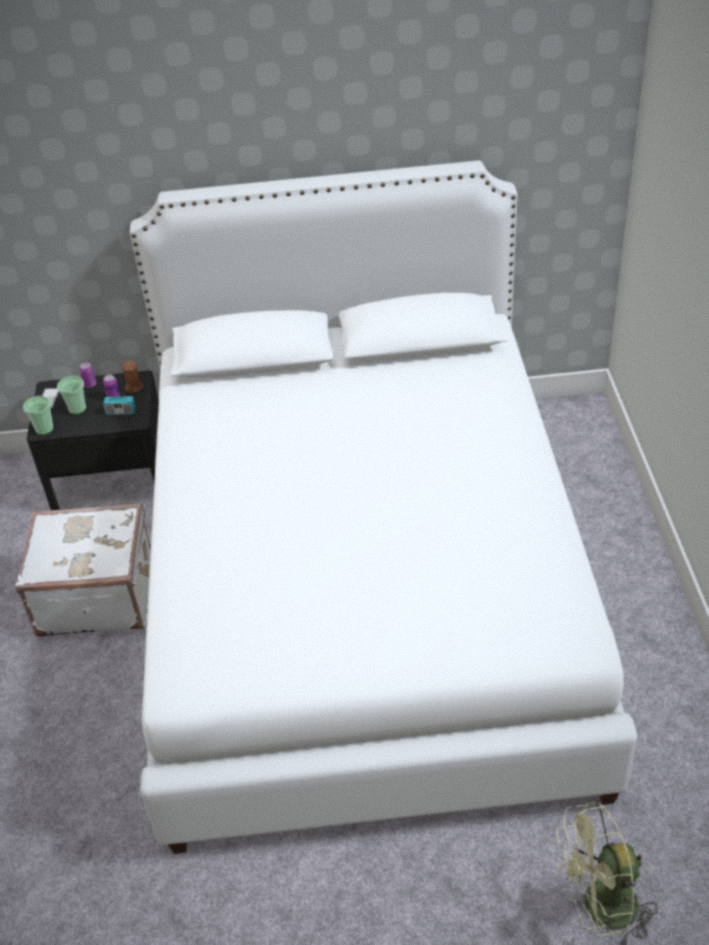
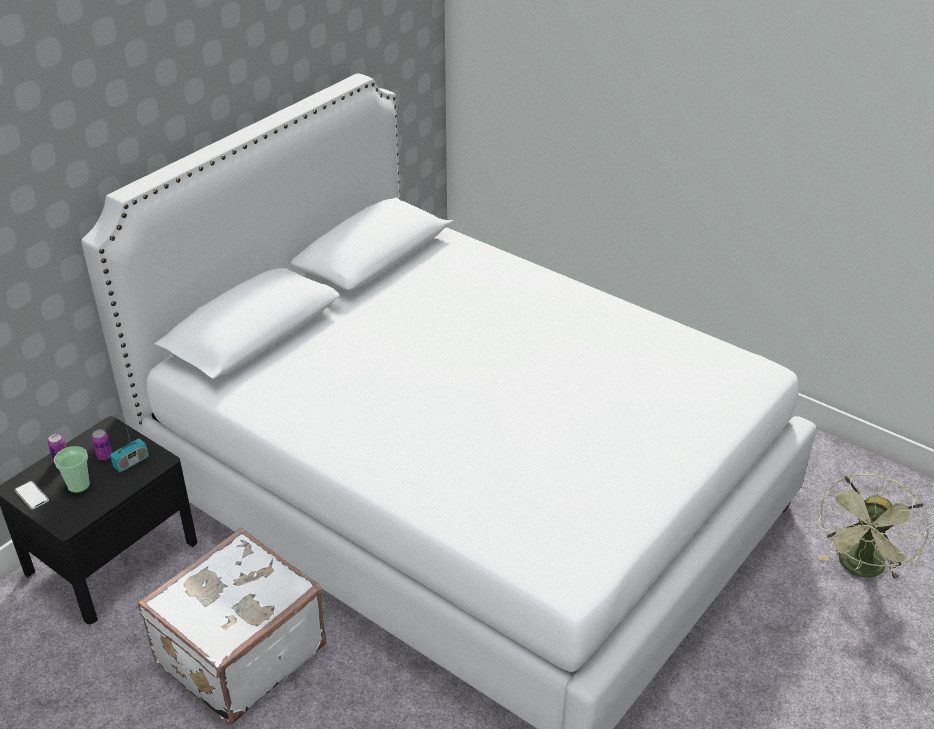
camera: 50 degrees left, 5 degrees down
cup [23,396,53,435] -> none
brown candle [122,360,143,393] -> none

